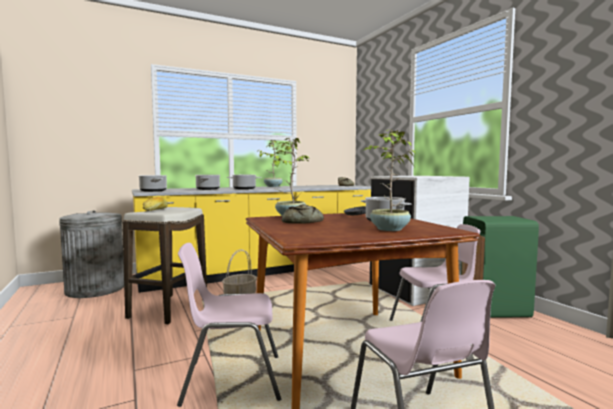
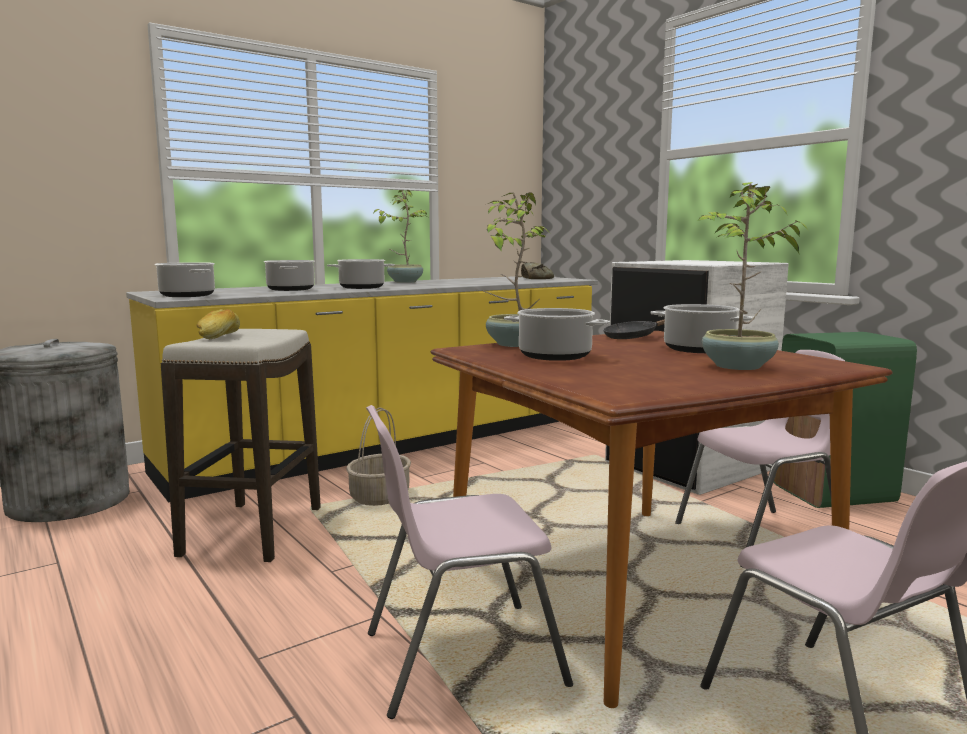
camera: 10 degrees left, 5 degrees up
bread [282,204,324,224] -> cooking pot [504,308,610,361]

